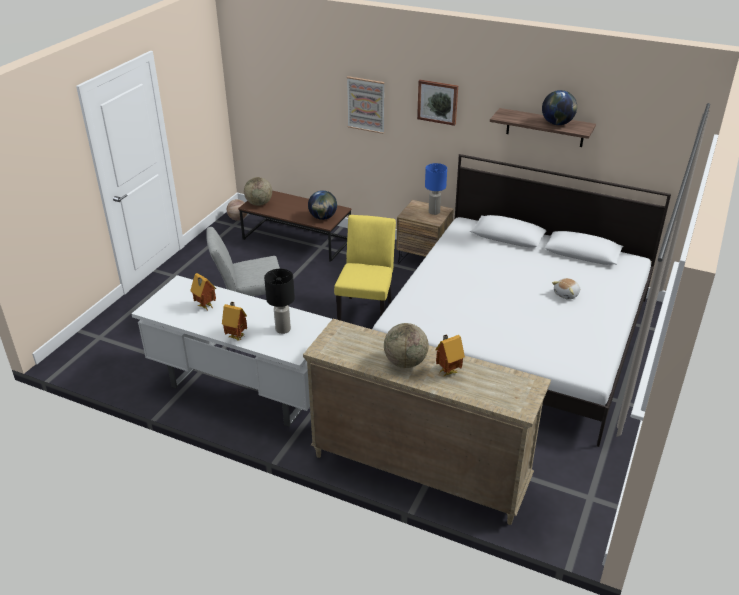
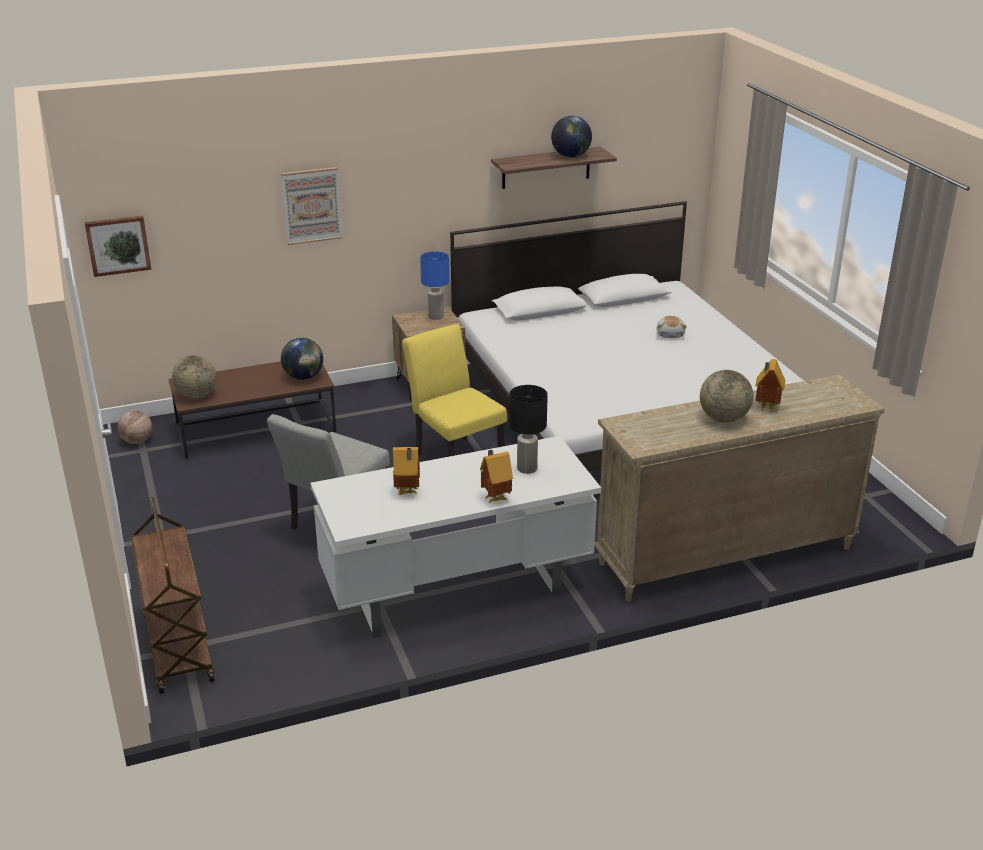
camera: 45 degrees left, 5 degrees down
picture [417,80,458,126] -> picture moved to [84,215,152,277]
none -> brown cart [131,497,215,694]

